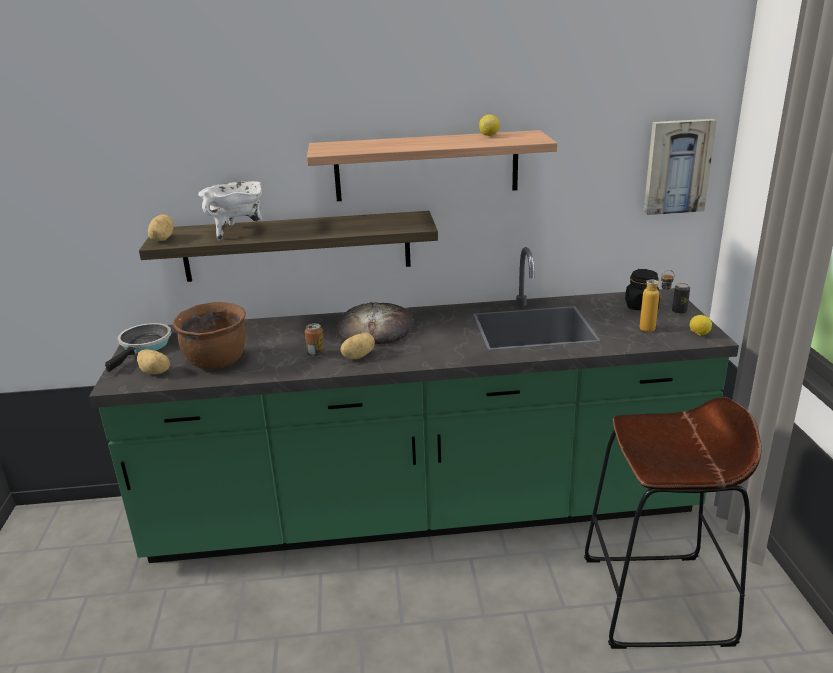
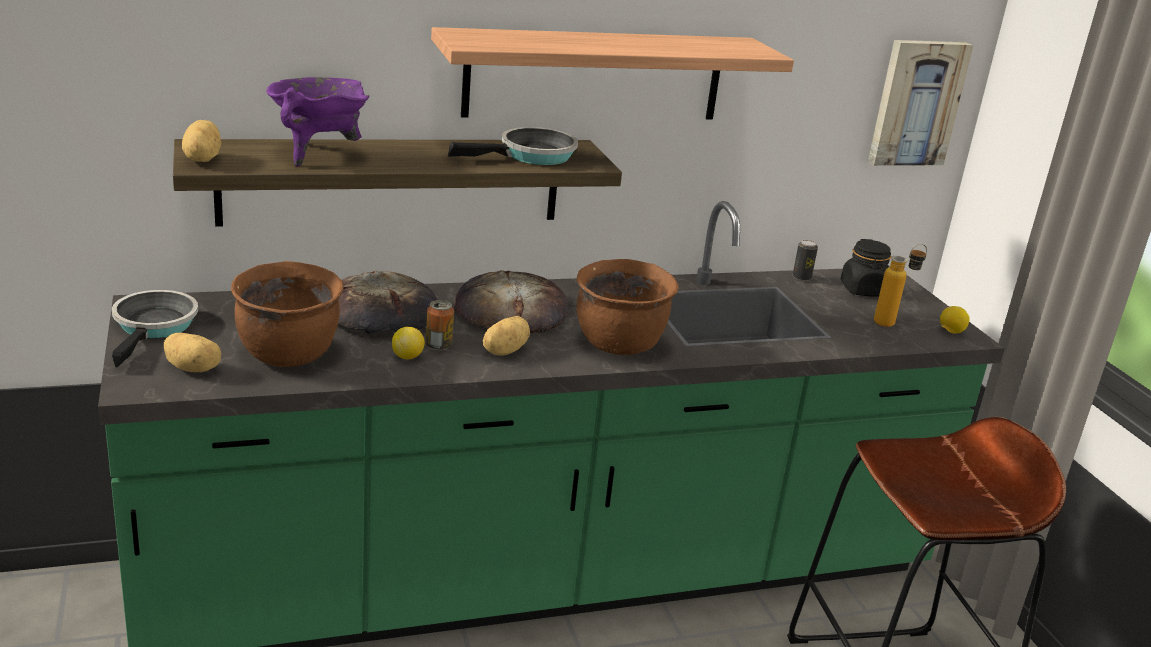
camera: 15 degrees left, 0 degrees up
white cooking pot [198,181,263,240] -> purple cooking pot [266,77,370,167]
lemon [479,114,500,136] -> lemon moved to [392,327,425,359]
can [672,283,690,314] -> can moved to [793,240,818,281]
none -> bread [338,270,438,334]
none -> frying pan [448,127,578,165]
none -> brown cooking pot [576,259,679,355]

